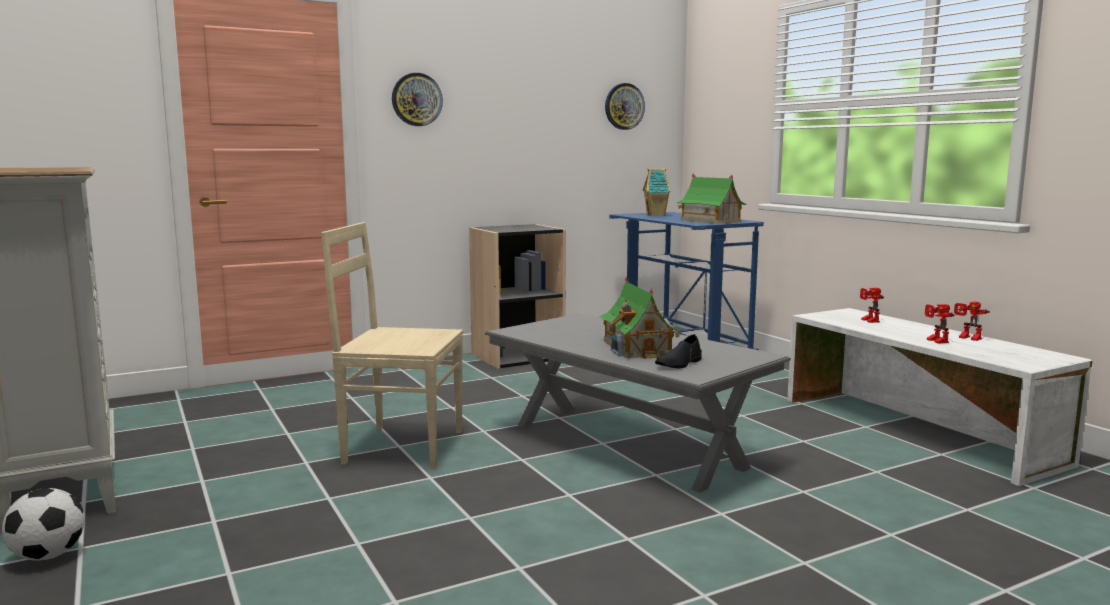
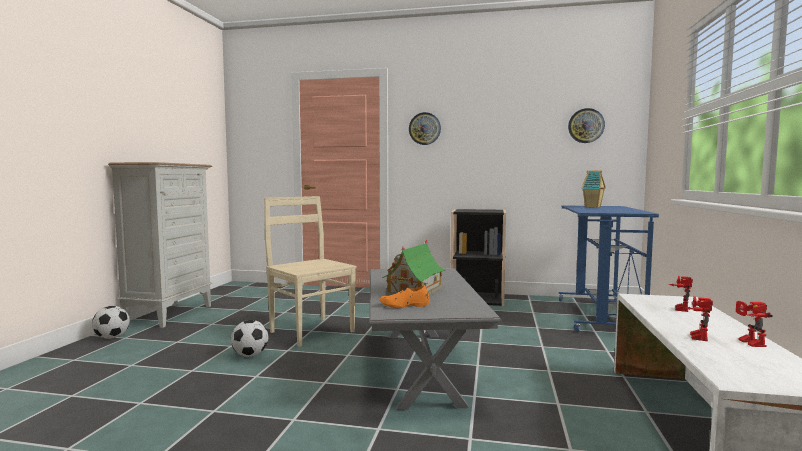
camera: 40 degrees right, 5 degrees down
black shoe [655,334,702,369] -> orange shoe [379,285,430,308]
toy house [677,173,747,224] -> none
none -> football [231,320,268,357]

